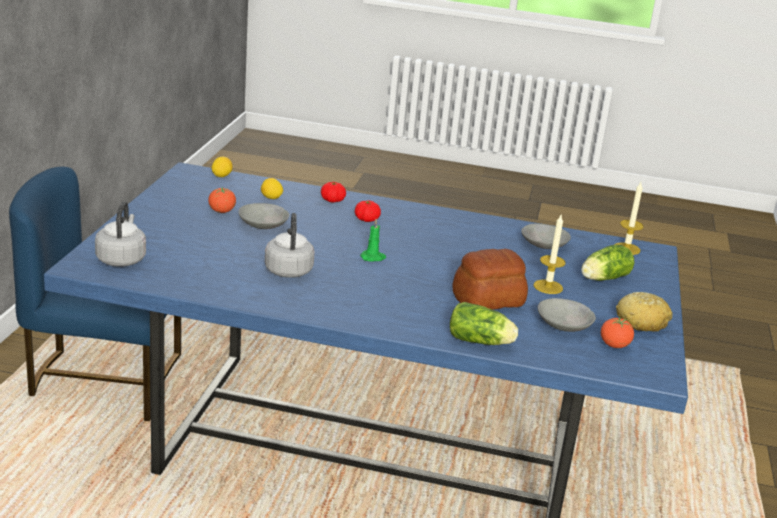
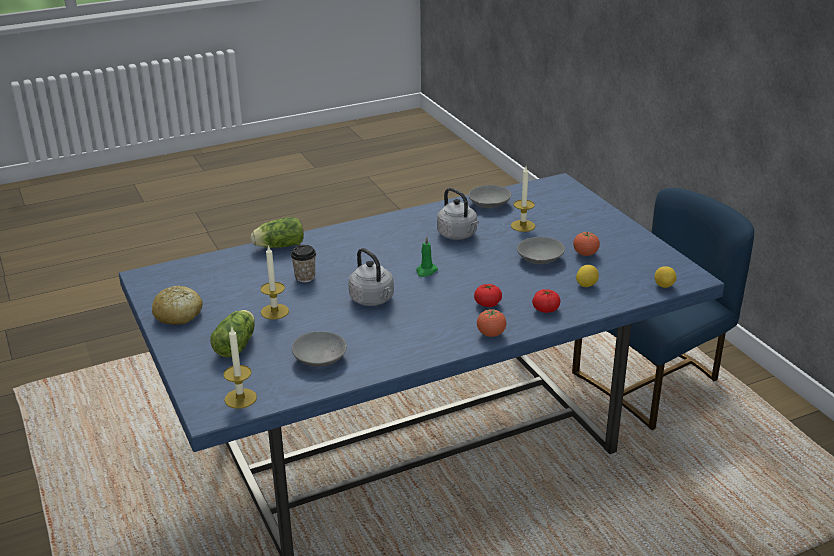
camera: 145 degrees right, 5 degrees up
grey kettle [95,201,146,267] -> grey kettle moved to [348,248,394,306]
bread [452,249,528,310] -> cup [291,245,316,282]
grey bowl [538,298,596,332] -> grey bowl moved to [468,185,512,208]
tomato [601,317,634,348] -> tomato moved to [477,309,506,337]
none -> candle [511,166,535,232]

